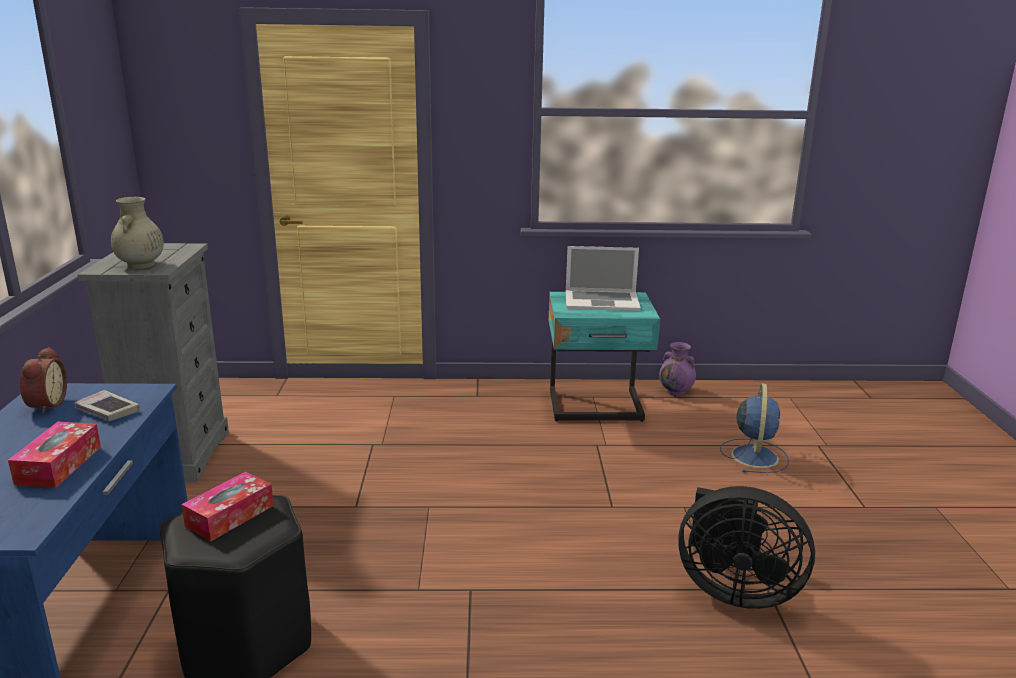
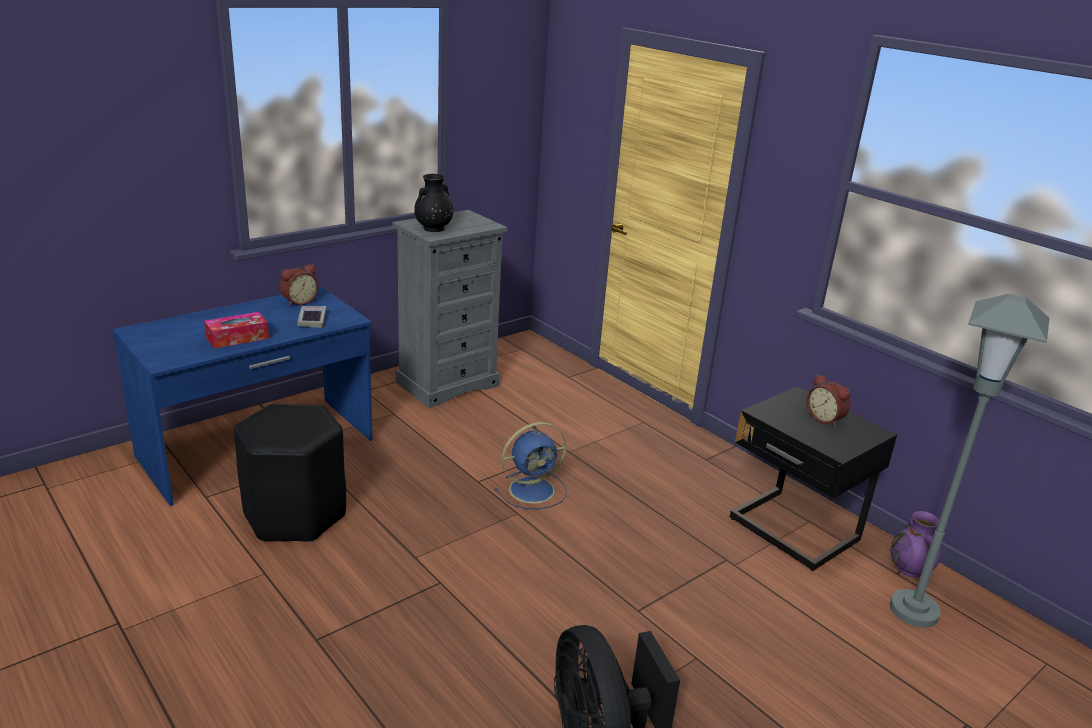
camera: 50 degrees right, 5 degrees up
beige vase [111,197,164,269] -> black vase [414,174,453,232]
tissue box [182,472,274,541] -> none
turquoise nightstand [549,292,660,422] -> black nightstand [730,386,897,571]
laptop [566,246,641,311] -> alarm clock [806,374,850,427]
blue fan [720,383,789,473] -> blue fan moved to [494,422,567,509]
none -> grey floor lamp [890,294,1050,628]

